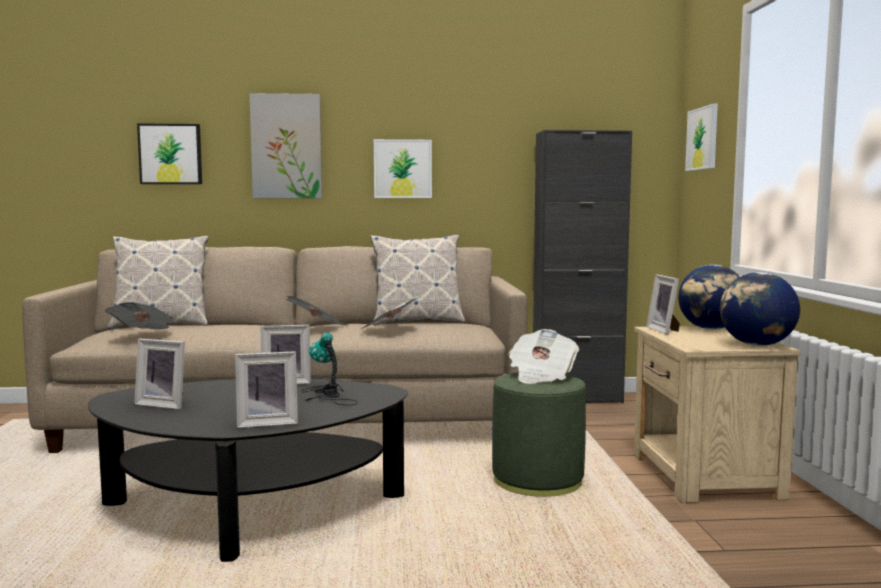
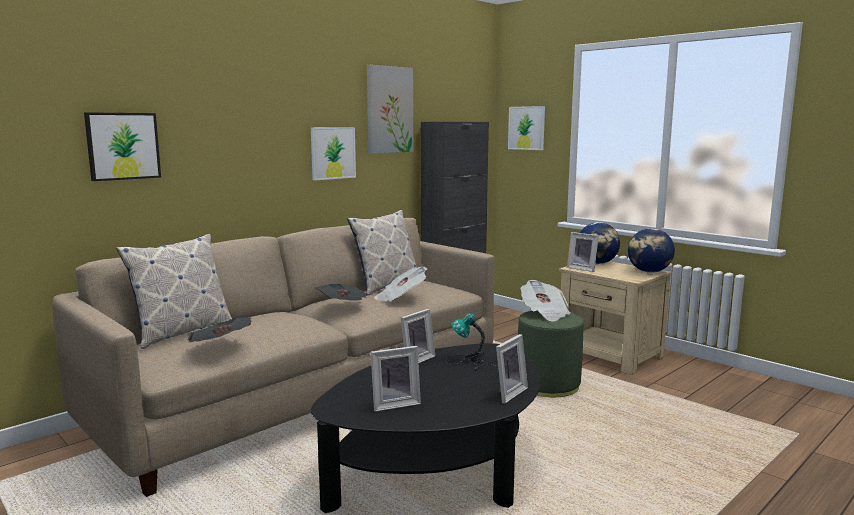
camera: 40 degrees left, 5 degrees up
picture [249,93,322,198] -> picture moved to [367,65,413,153]

